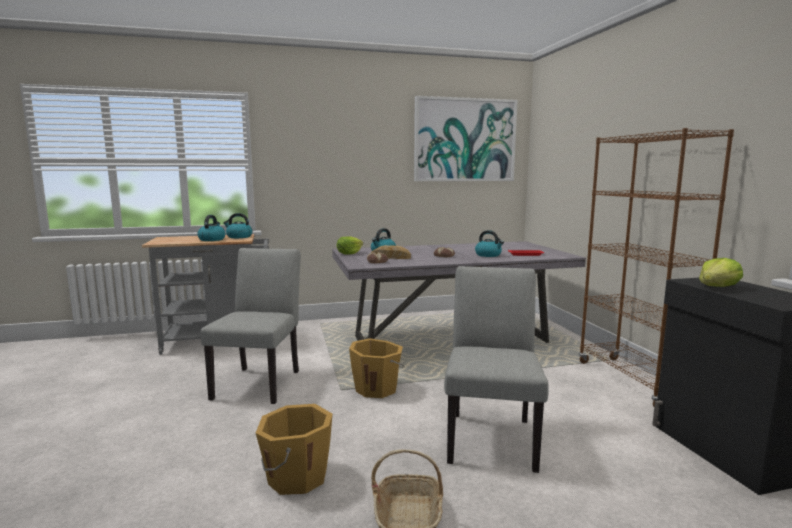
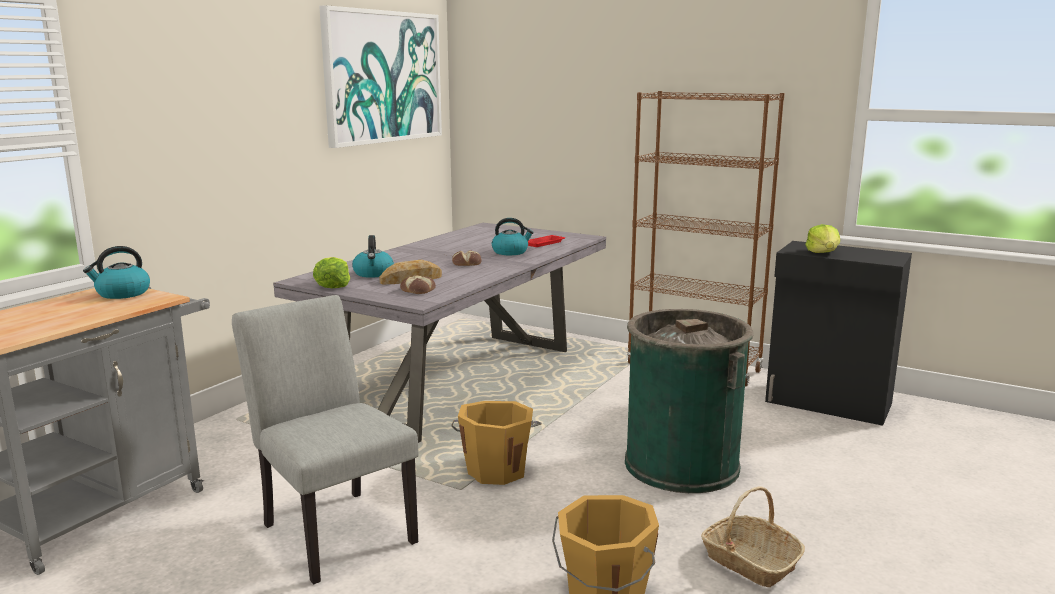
camera: 45 degrees left, 5 degrees up
kettle [197,215,226,241] -> none
grey chair [444,266,549,473] -> green trash can [625,309,754,493]

